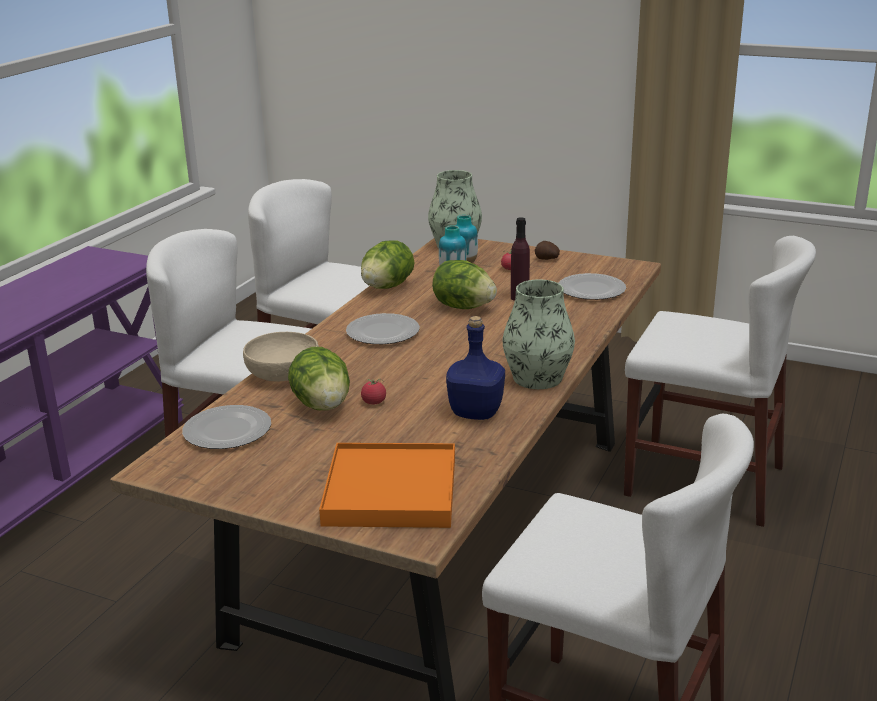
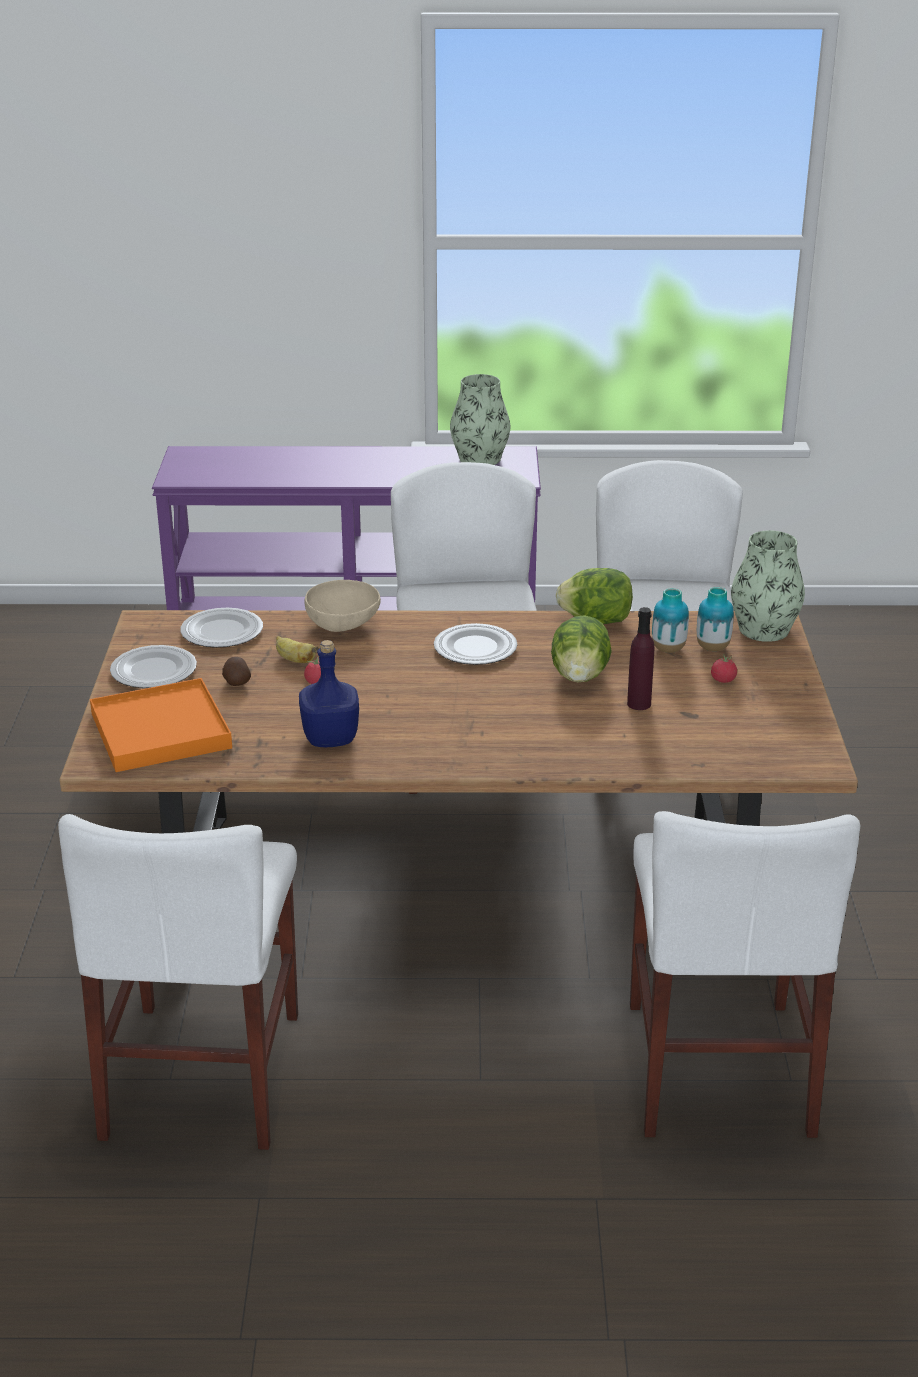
camera: 65 degrees right, 5 degrees up
lettuce [288,347,350,410] -> banana [276,636,319,663]
vase [502,279,575,389] -> vase moved to [450,374,511,465]
potato [535,241,560,260] -> potato moved to [222,657,251,686]
plate [559,273,626,300] -> plate moved to [110,645,197,688]

